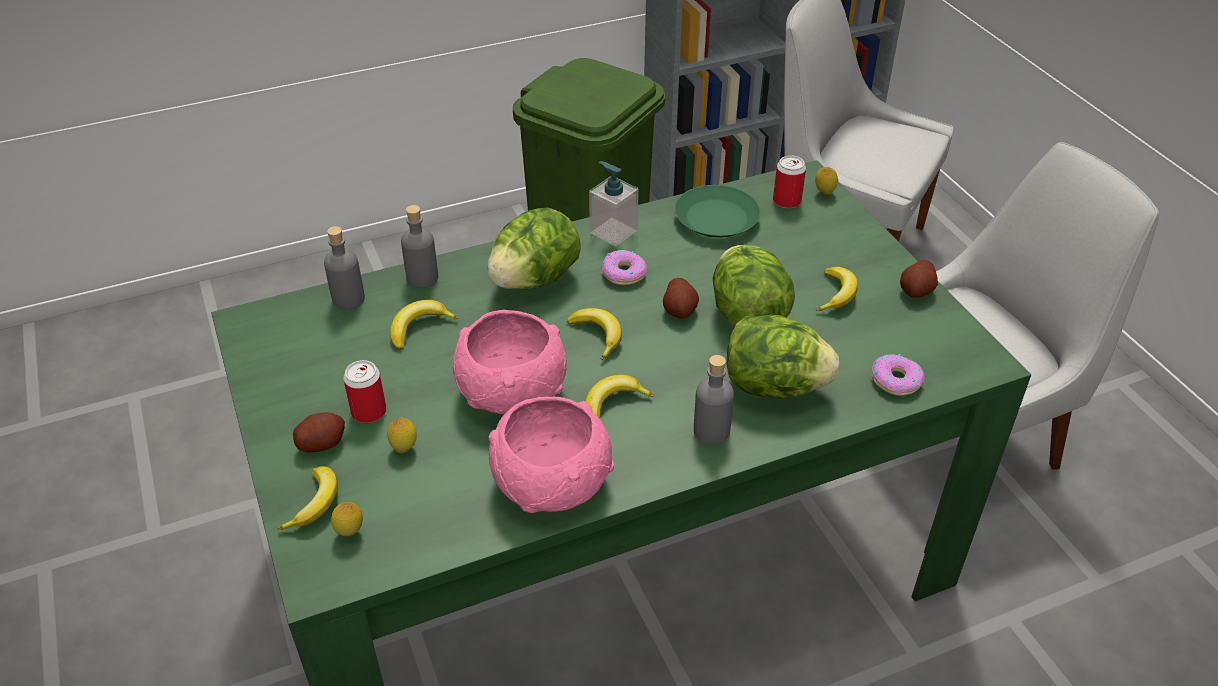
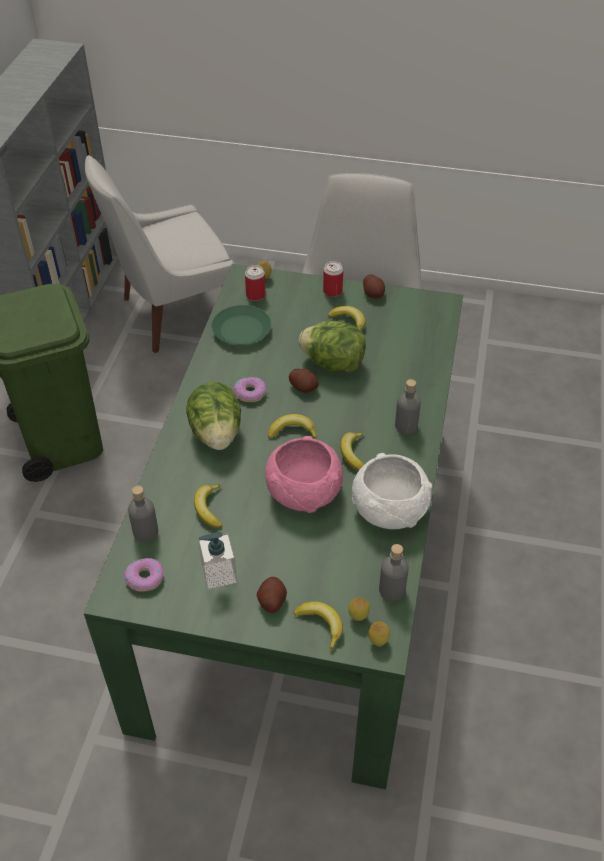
camera: 55 degrees left, 5 degrees up
can [343,360,386,423] -> can moved to [323,261,343,297]
lemon [387,417,417,453] -> lemon moved to [368,622,390,647]
grey bottle [401,205,438,288] -> grey bottle moved to [379,544,409,601]
pink bowl [488,397,614,513] -> white bowl [352,453,432,529]
soap dispenser [589,161,639,246] -> soap dispenser moved to [198,532,237,589]
lettuce [727,315,840,398] -> none
donut [872,354,925,396] -> donut moved to [124,558,163,592]

